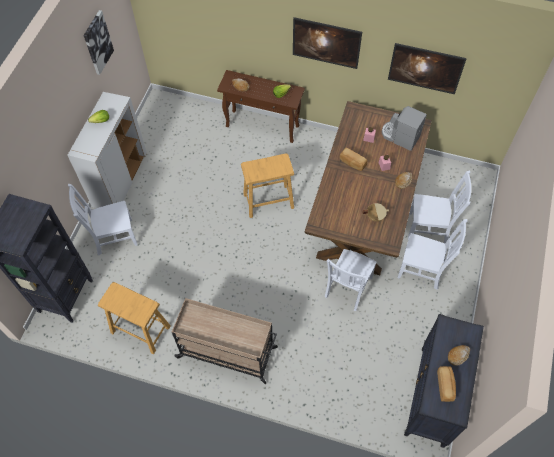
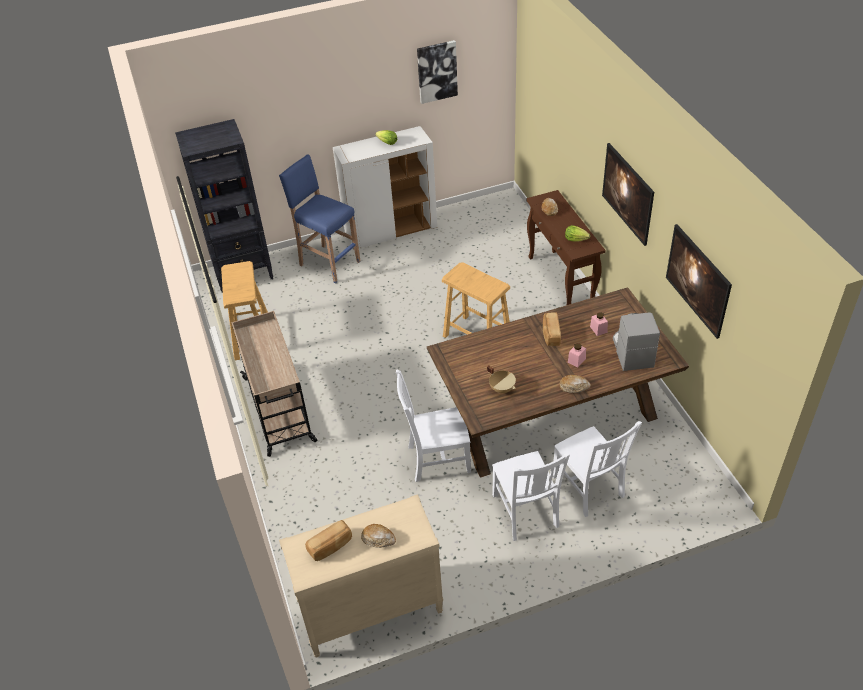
camera: 55 degrees right, 15 degrees down
white chair [68,184,138,255] -> blue stool [279,155,361,283]
black dresser [404,314,484,448] -> beige dresser [279,494,443,657]

